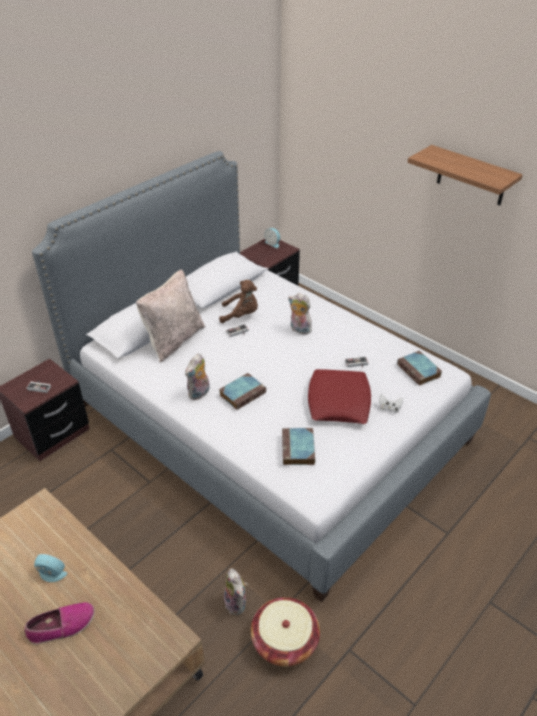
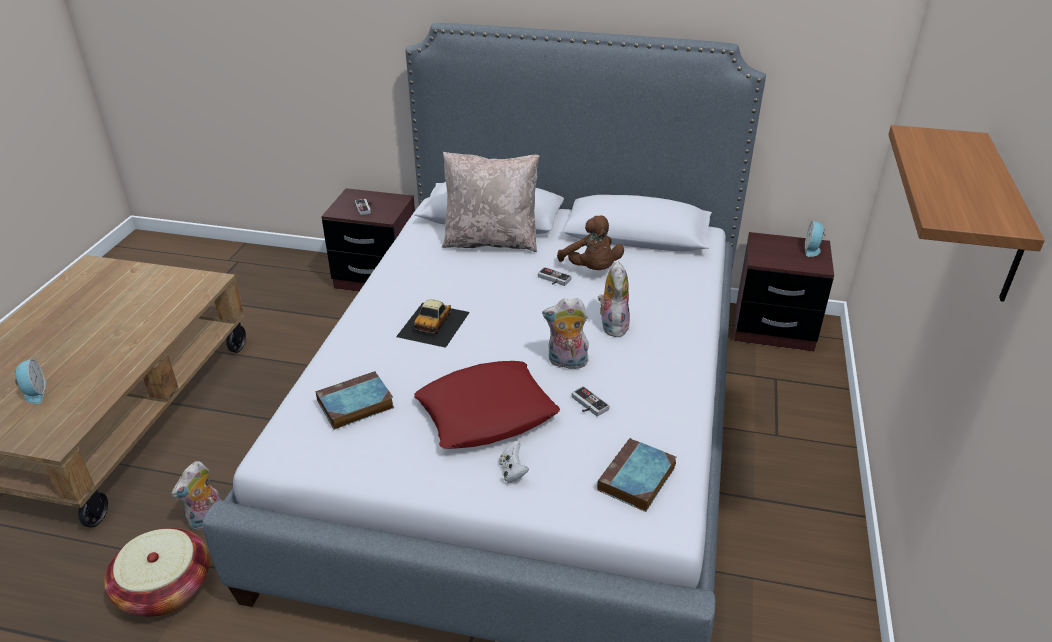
camera: 60 degrees right, 5 degrees down
shoe [24,602,95,645] -> none
alarm clock [34,554,67,582] -> alarm clock moved to [15,359,46,404]
plush toy [185,353,210,400] -> plush toy moved to [542,298,589,369]
book [219,373,266,410] -> toy car [396,299,470,348]

